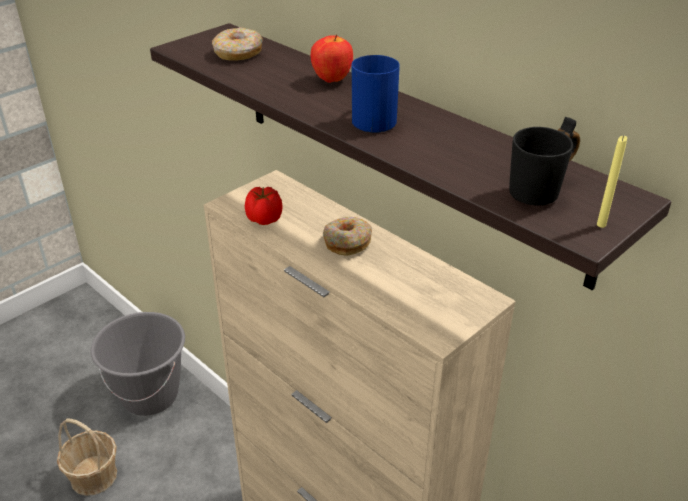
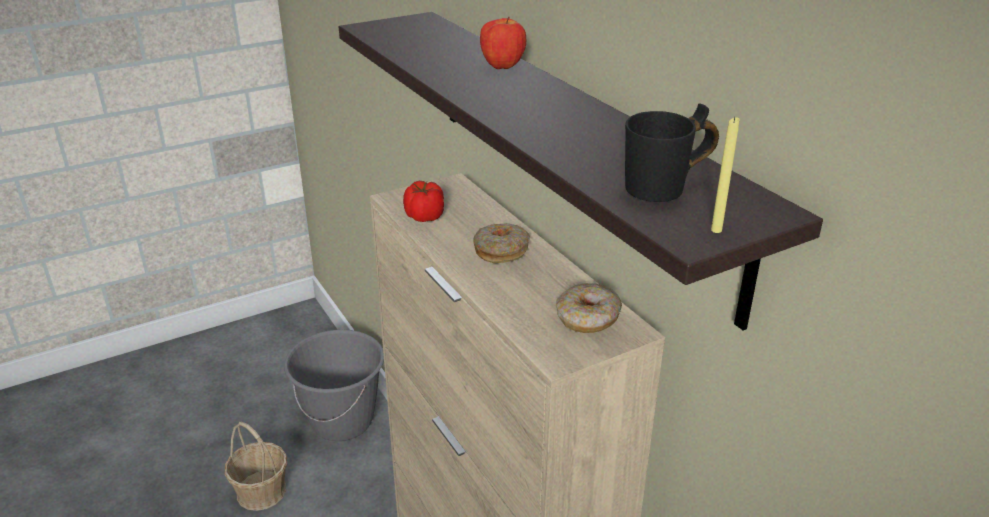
camera: 15 degrees right, 5 degrees down
donut [212,27,263,61] -> donut moved to [556,283,622,333]
blue mug [352,55,400,132] -> none

